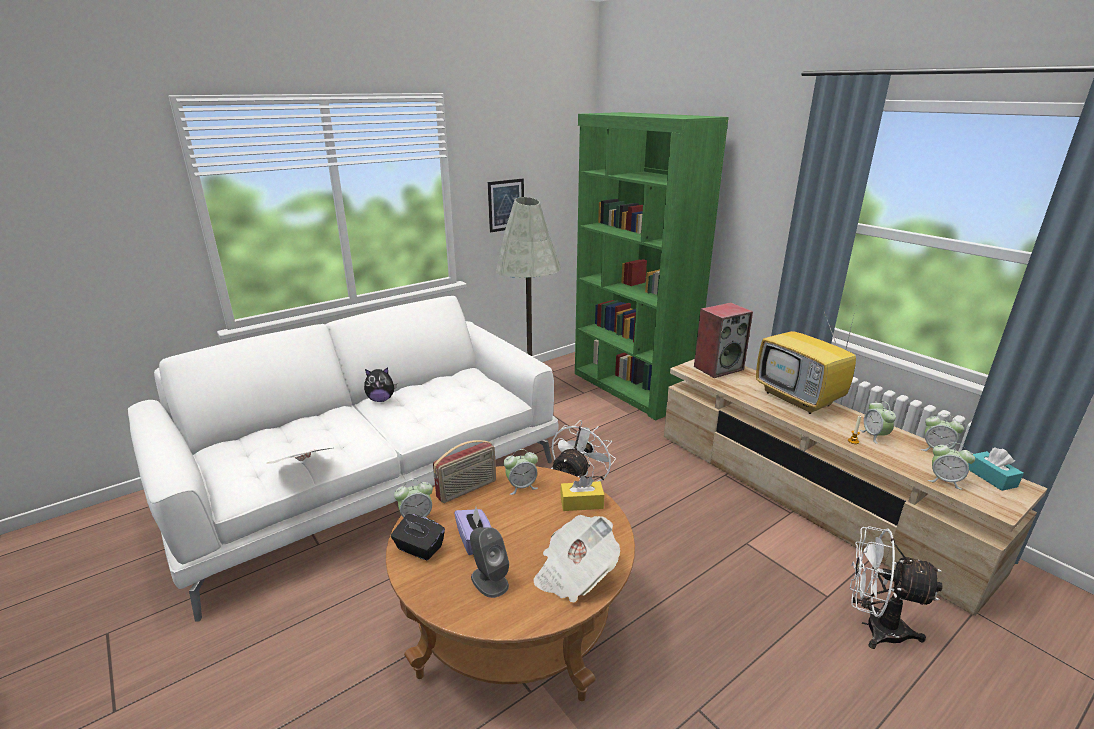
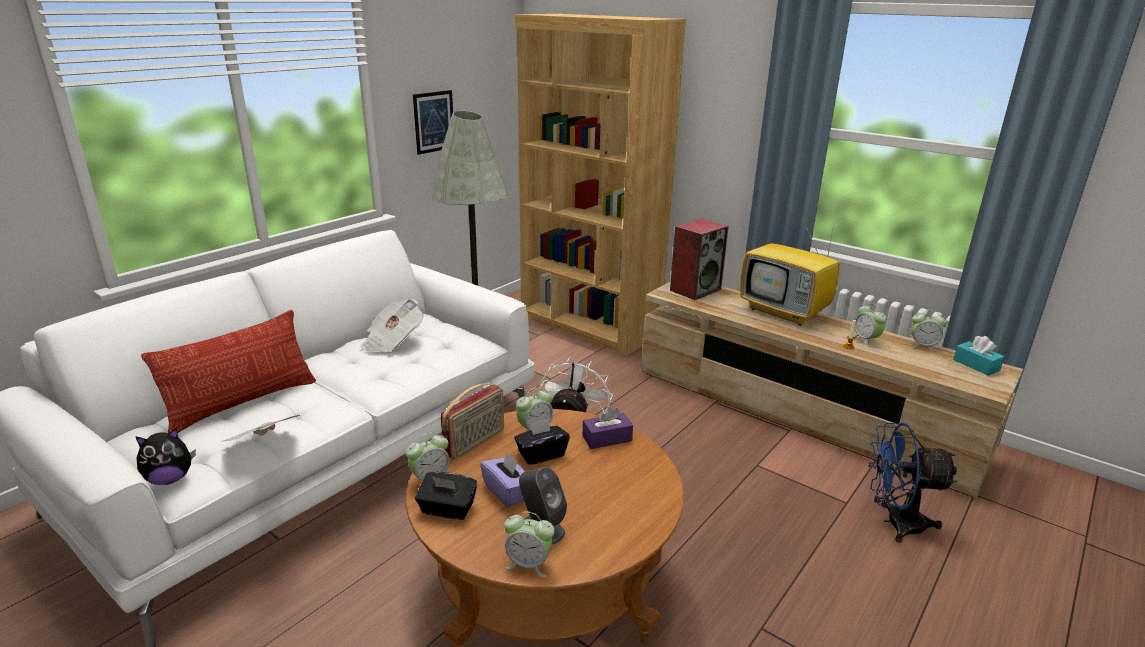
camera: 15 degrees left, 0 degrees up
plush toy [364,367,397,402] -> plush toy moved to [135,428,196,485]
newspaper [533,515,620,603] -> newspaper moved to [361,299,423,353]
yellow tissue box [560,475,604,511] -> purple tissue box [583,407,633,449]
green bookcase [575,112,729,420] -> brown bookcase [515,14,686,356]
white fan [850,526,943,649] -> blue fan [868,423,957,543]
alarm clock [928,442,975,490] -> alarm clock moved to [504,511,555,577]
none -> pillow [141,310,316,434]
none -> black tissue box [514,418,570,465]

